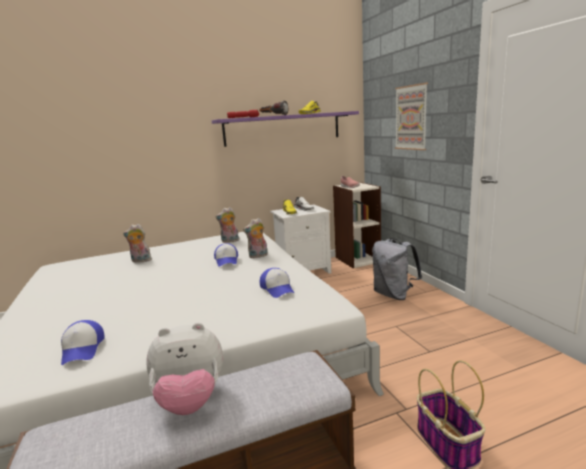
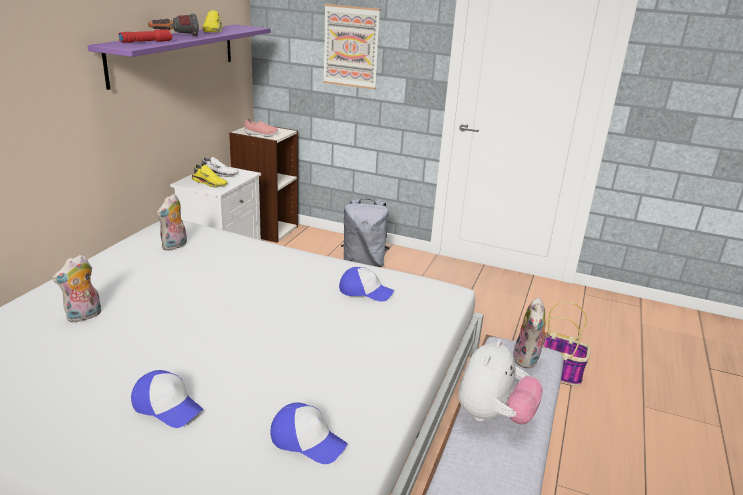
camera: 50 degrees left, 10 degrees up
cap [214,243,238,267] -> cap moved to [131,370,203,428]
plush toy [243,218,268,258] -> plush toy moved to [513,297,550,369]

